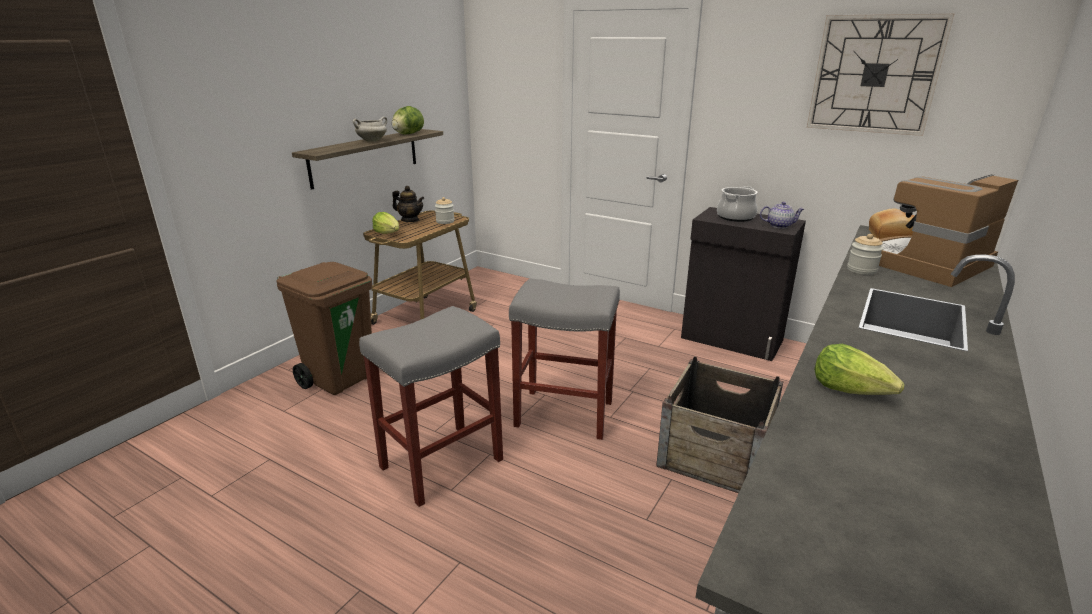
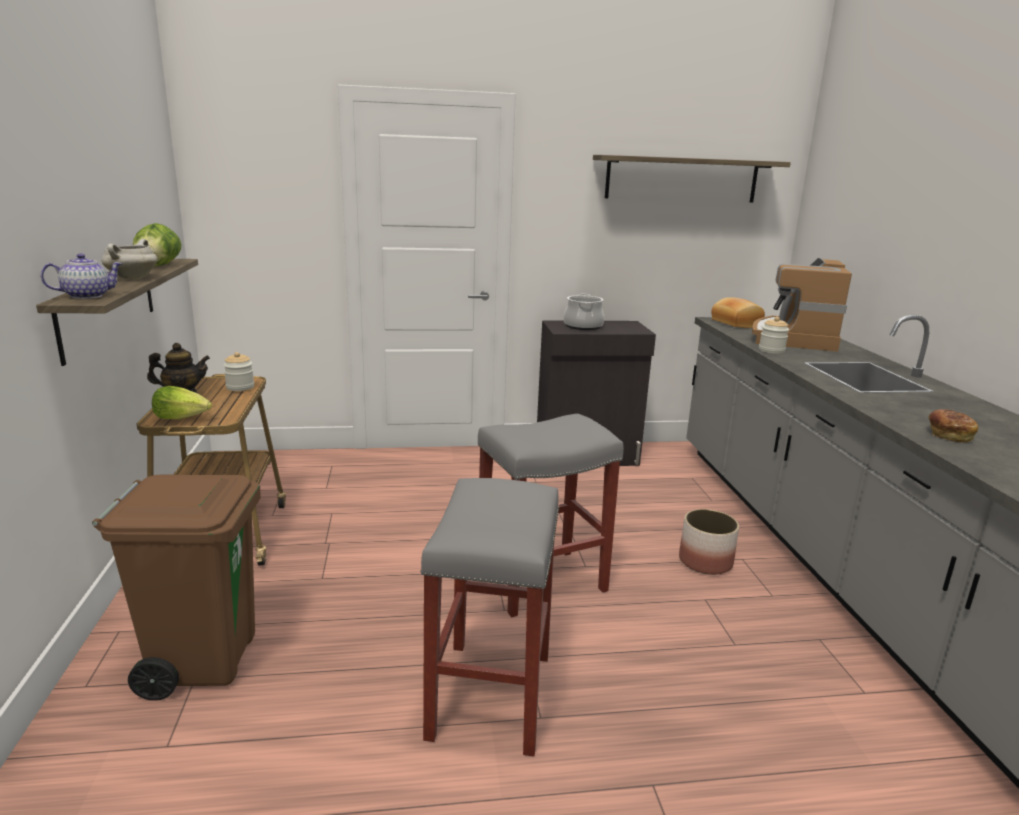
camera: 40 degrees left, 5 degrees down
crate [656,356,783,493] -> planter [679,509,739,575]
teapot [760,202,804,228] -> teapot moved to [40,253,123,299]
wall clock [807,14,954,136] -> shelf [593,155,791,203]
lettuce [814,344,905,395] -> bread [929,409,978,443]

